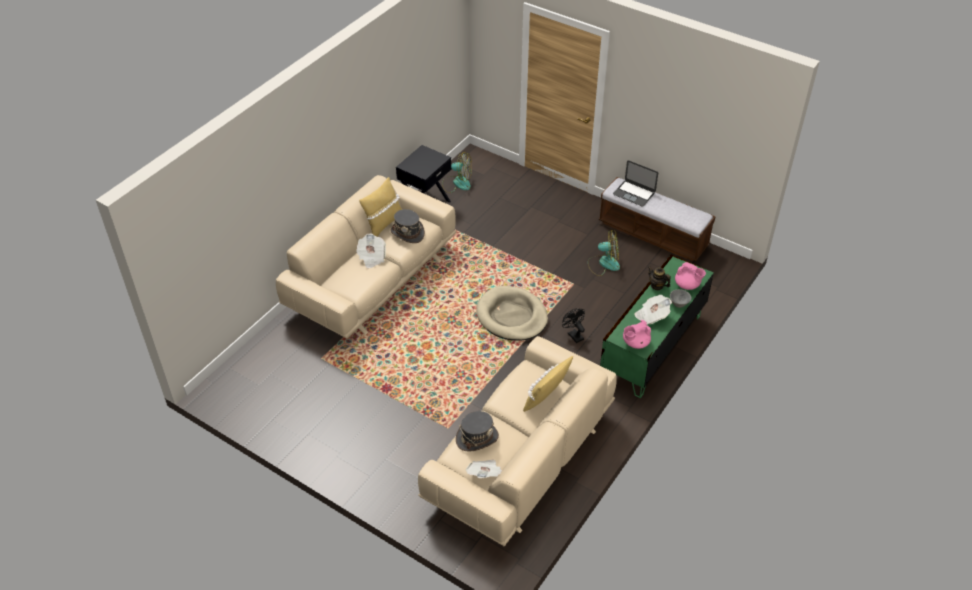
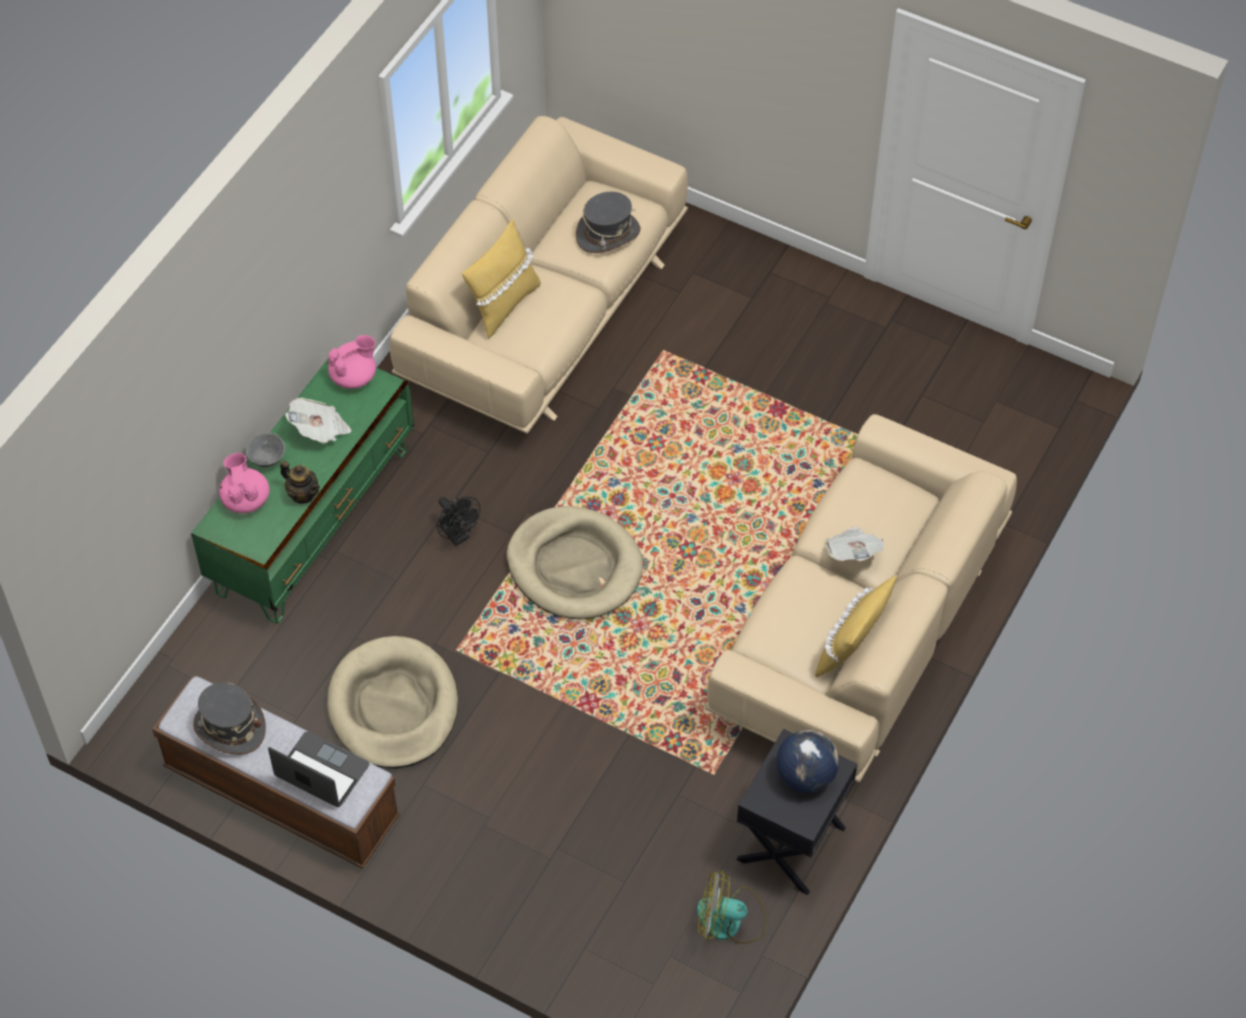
camera: 175 degrees right, 10 degrees up
grey hat [390,209,425,243] -> grey hat moved to [193,683,266,755]
newspaper [466,460,502,478] -> none
fan [588,230,620,276] -> beige dog bed [327,636,458,768]
pink teapot [675,262,706,290] -> pink teapot turned 45 degrees clockwise [219,453,270,513]
none -> globe [776,730,839,793]

